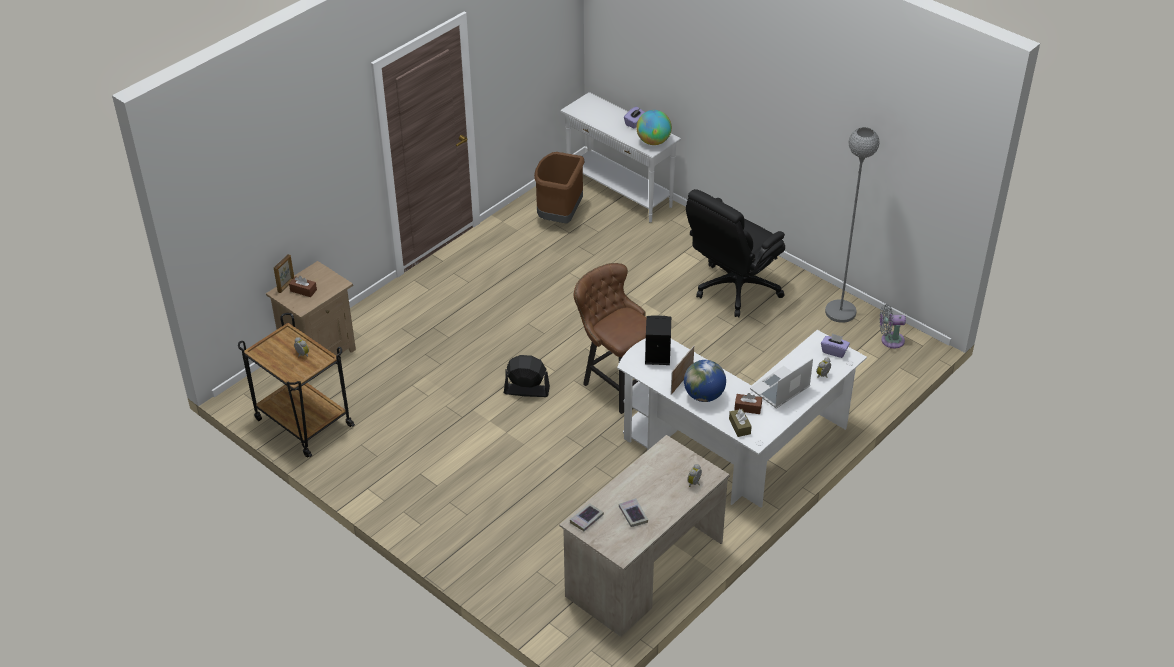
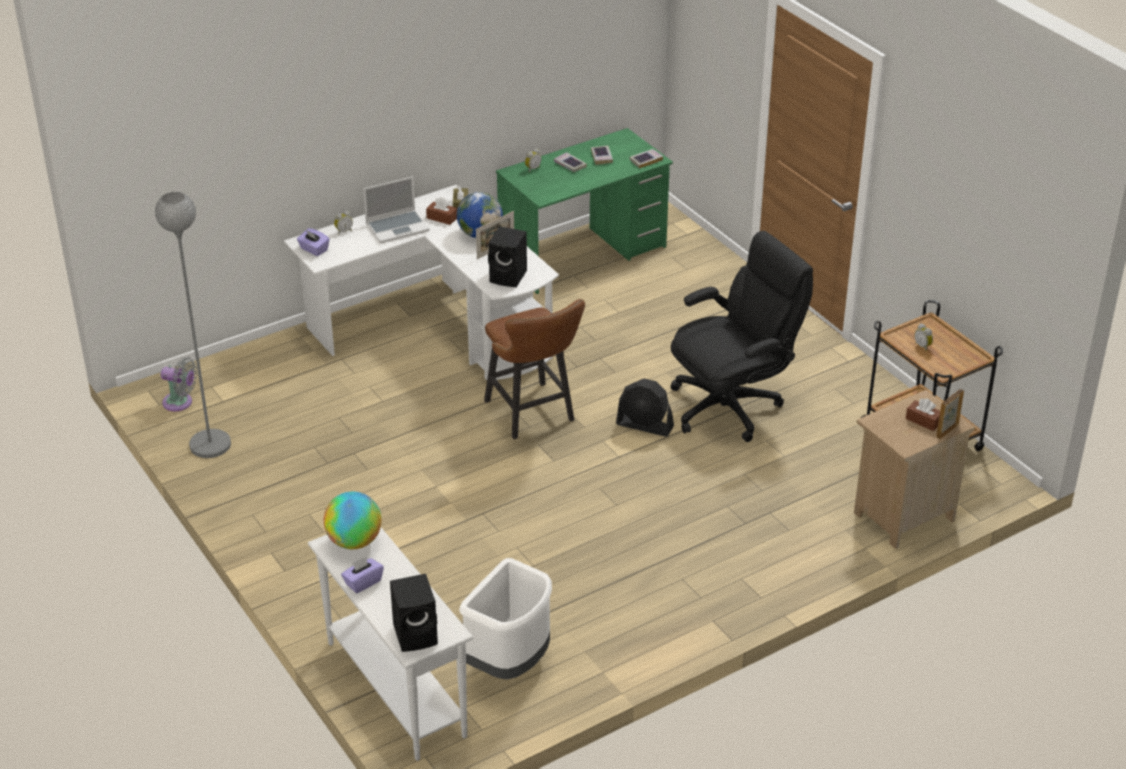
camera: 165 degrees left, 5 degrees down
brown trash can [534,152,585,224] -> white trash can [459,558,552,680]
beige desk [559,435,730,637] -> green desk [496,128,673,294]
black office chair [686,189,785,317] -> black office chair moved to [671,231,813,442]
none -> black speaker [390,574,438,652]
none -> book [554,152,587,172]

